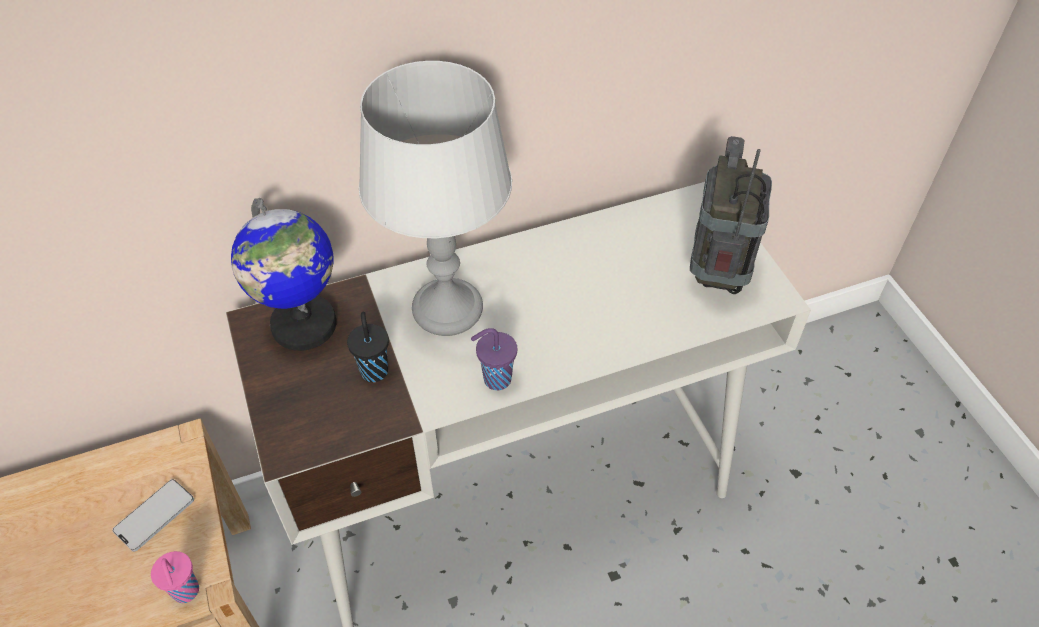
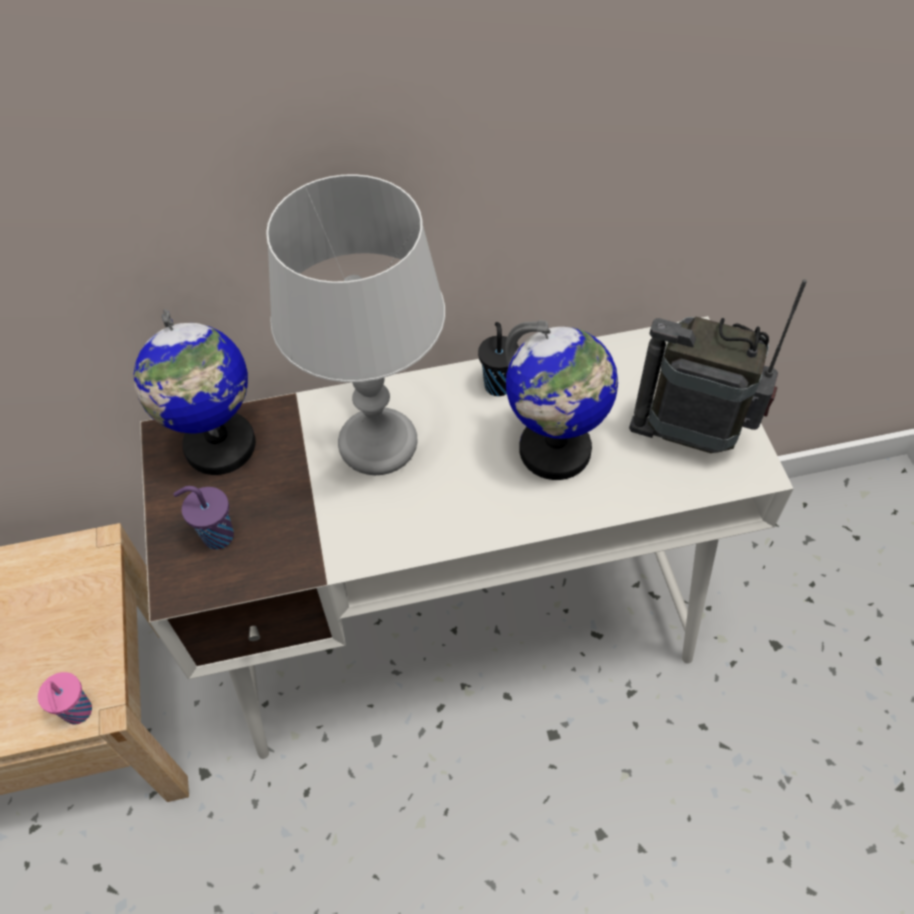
camera: 10 degrees right, 5 degrees up
phone [112,479,194,552] -> none
black cup [347,312,389,382] -> black cup moved to [478,322,519,396]
purple cup [471,328,517,390] -> purple cup moved to [173,486,234,550]
radio [690,136,772,294] -> radio turned 90 degrees counterclockwise [629,279,807,453]
none -> globe [505,320,618,480]

